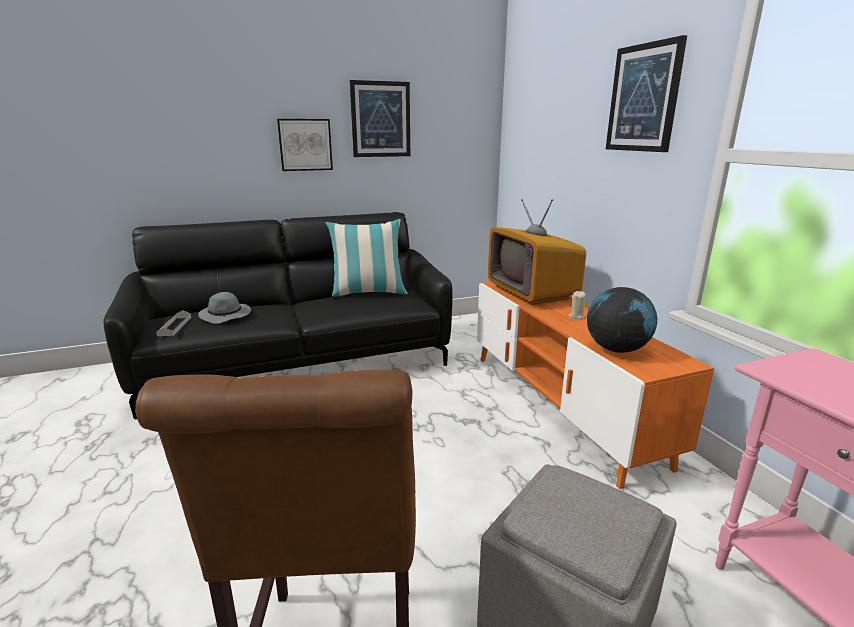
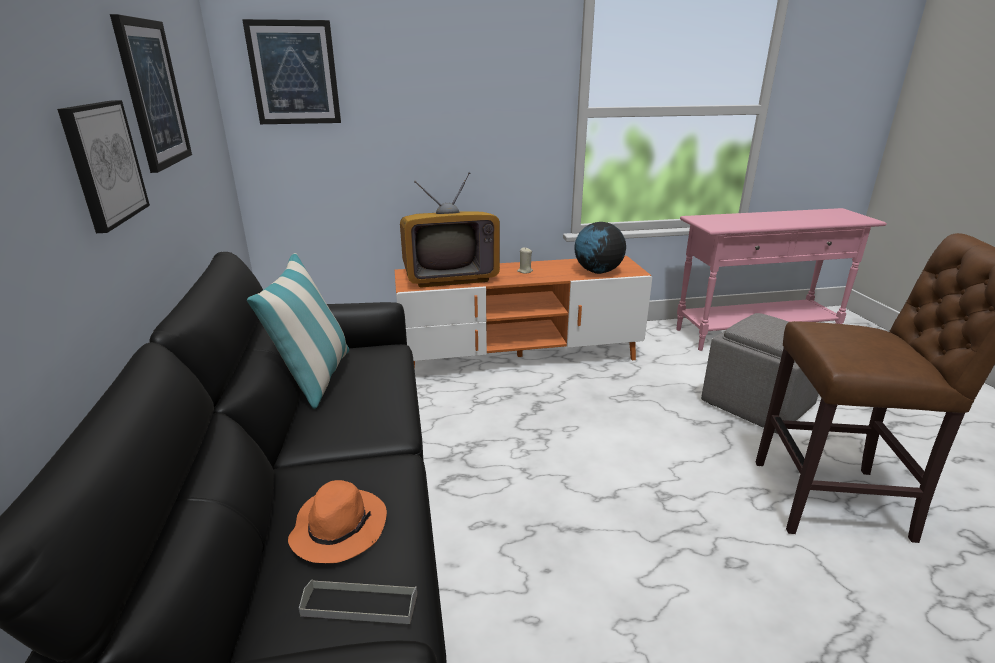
camera: 80 degrees left, 5 degrees up
grey hat [198,292,251,324] -> orange hat [288,480,387,563]
picture [606,35,687,152] -> picture moved to [242,19,341,124]

